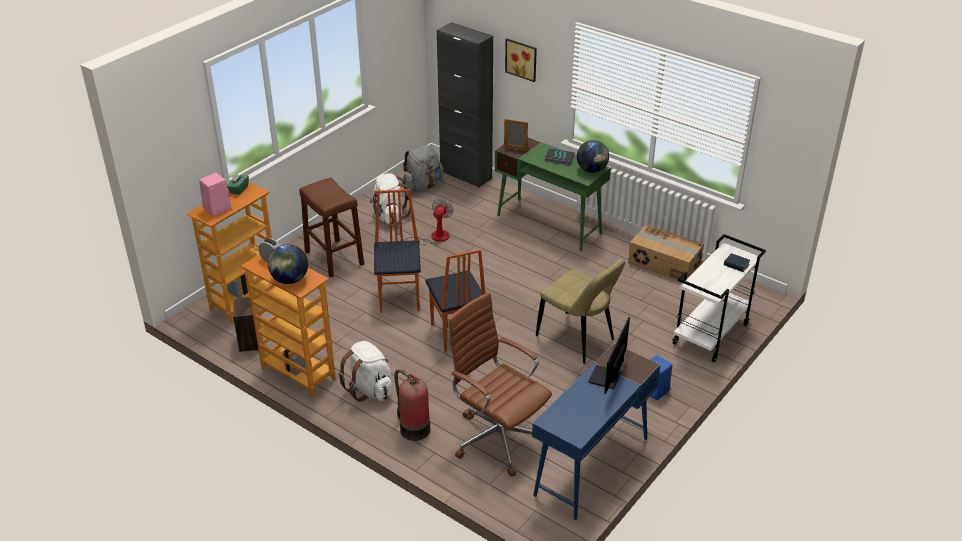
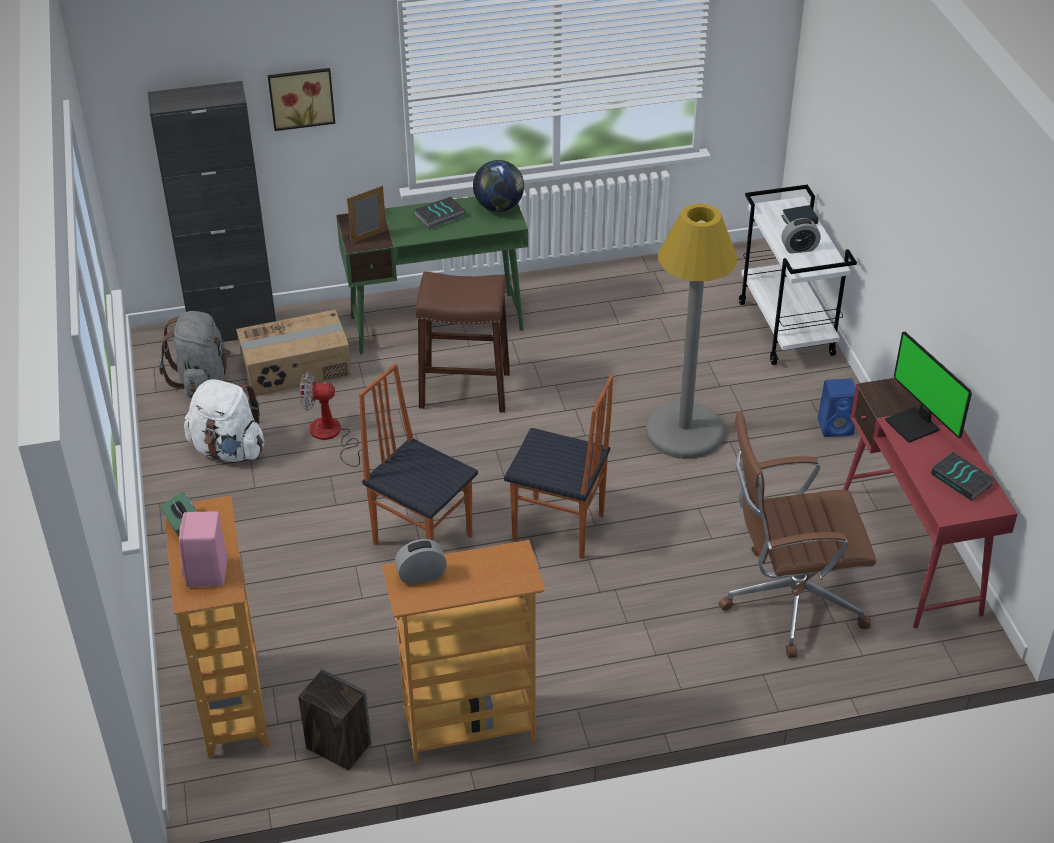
camera: 50 degrees left, 5 degrees up
globe [268,244,308,284] -> none
brown stool [299,177,364,278] -> brown stool moved to [416,272,510,412]
white backpack [339,341,392,402] -> none
fire extinguisher [394,369,430,441] -> none
fan [397,198,453,245] -> fan turned 60 degrees counterclockwise [300,372,362,467]
blue desk [532,343,660,520] -> red desk [843,378,1018,629]
beige chair [536,258,625,364] -> grey floor lamp [646,203,737,459]
cardboard box [628,224,704,281] -> cardboard box moved to [236,310,351,396]
none -> alarm clock [781,218,821,254]
none -> book [931,452,995,501]

